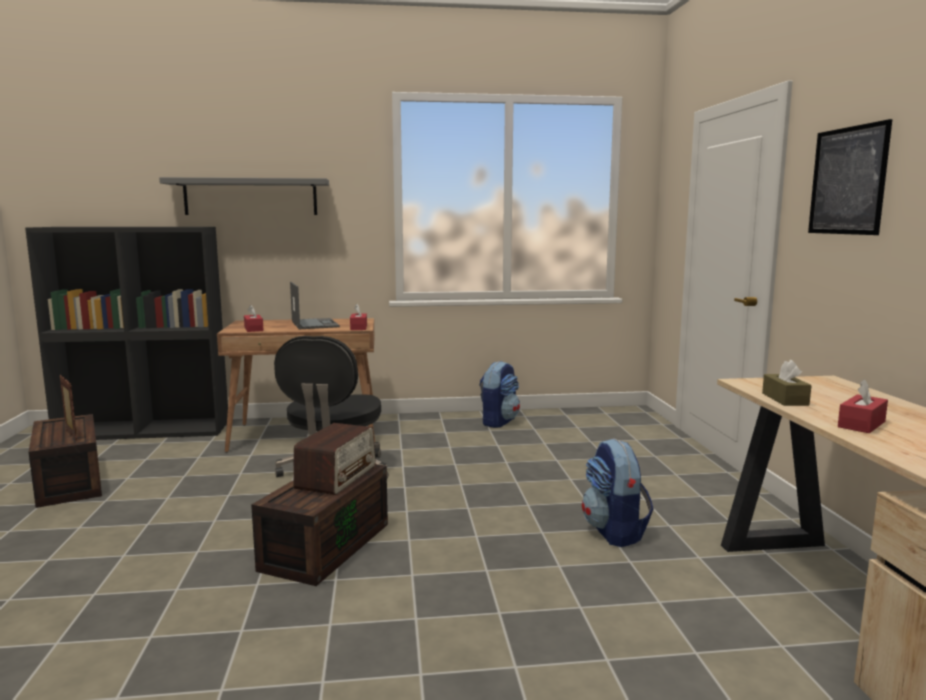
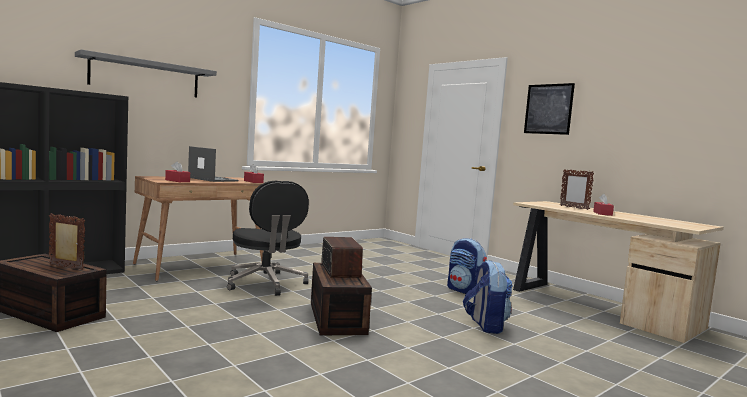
camera: 35 degrees left, 5 degrees down
backpack [479,361,520,428] -> backpack moved to [463,260,513,334]
brown tissue box [762,360,812,406] -> none
none -> picture frame [560,169,594,210]

